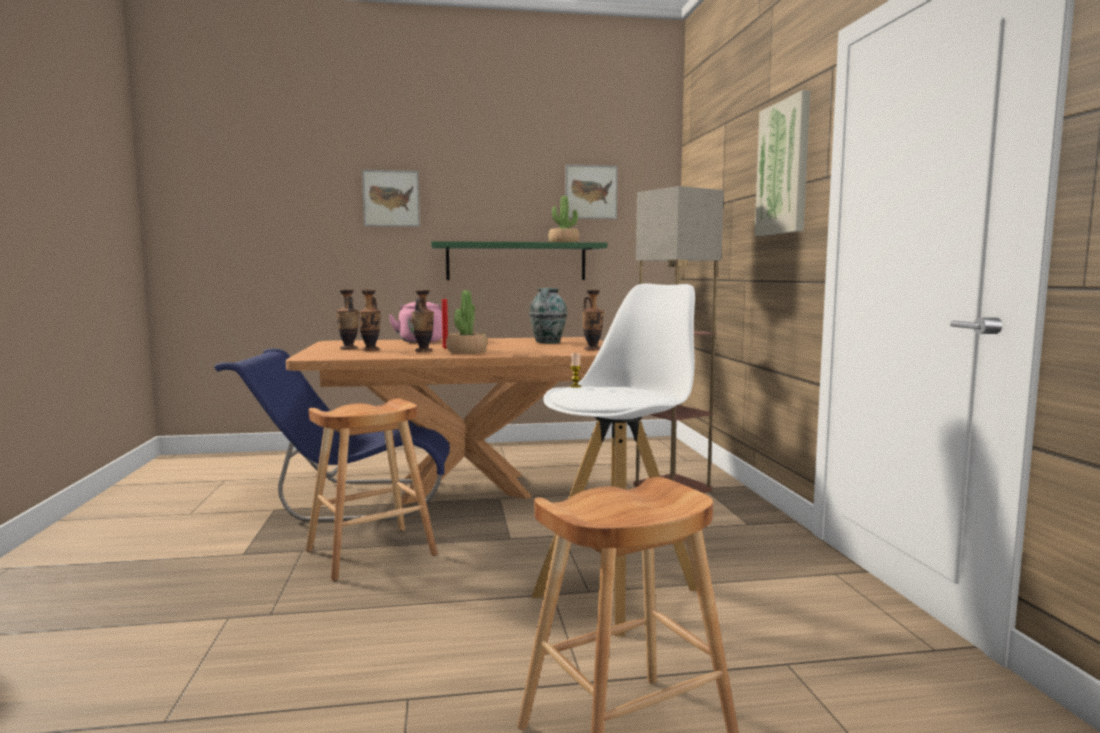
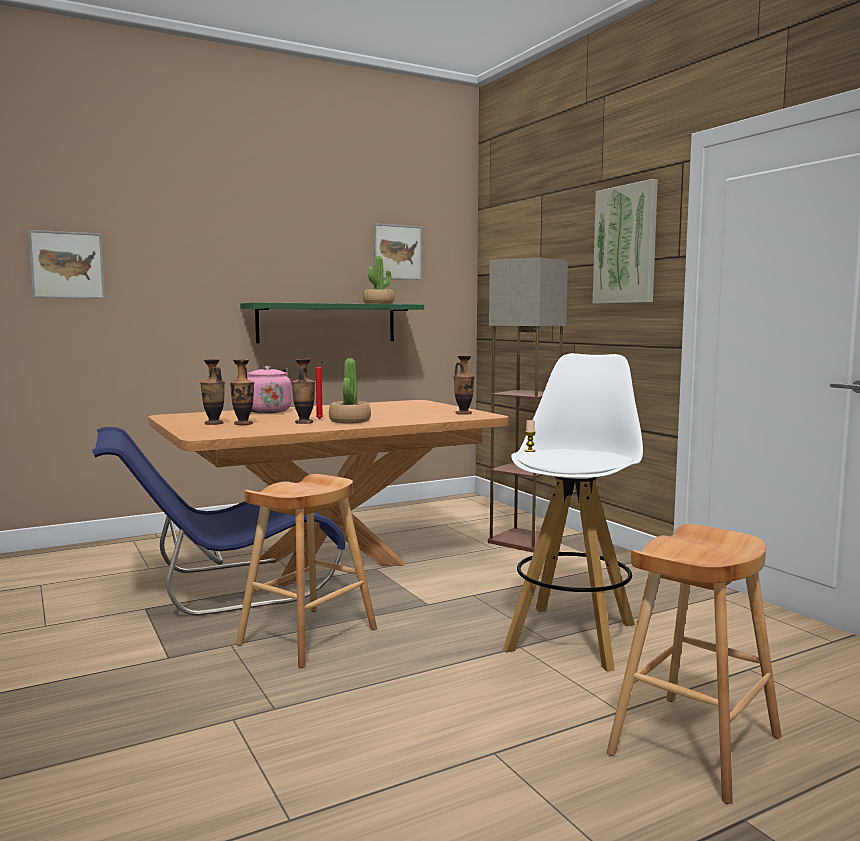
camera: 20 degrees left, 0 degrees up
picture [362,170,420,227] -> picture moved to [28,230,105,299]
vase [529,288,568,343] -> none

